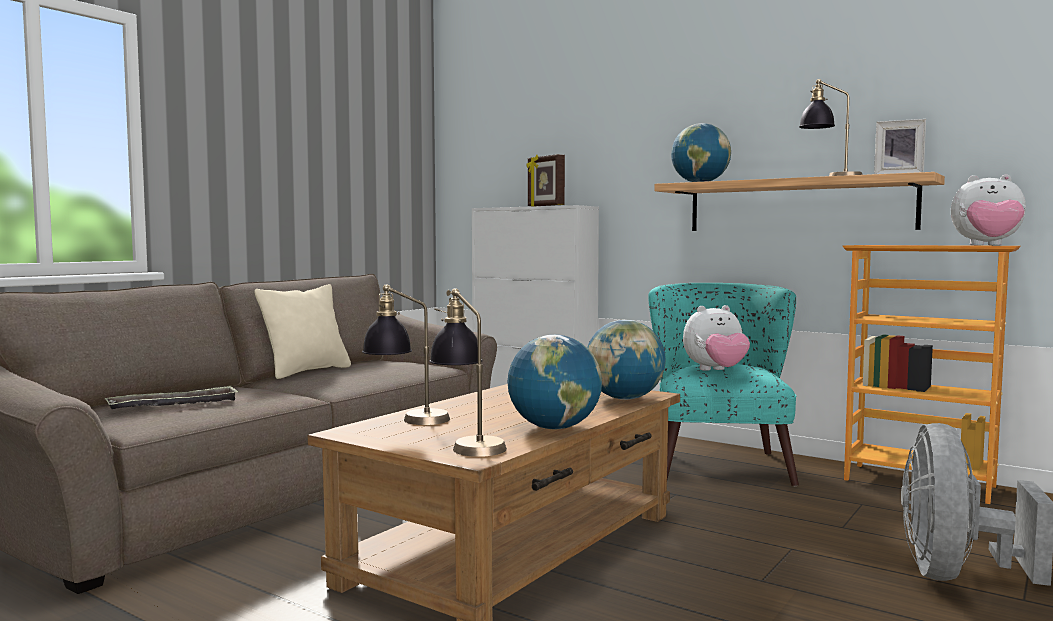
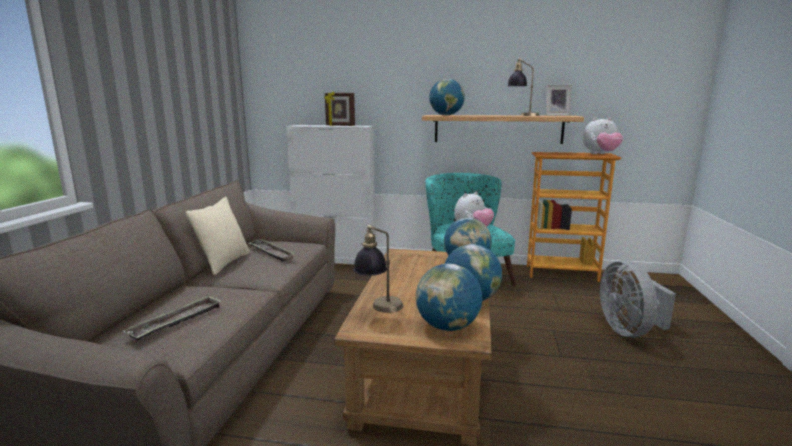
camera: 25 degrees left, 10 degrees up
table lamp [429,288,507,457] -> globe [416,264,482,331]
none -> tray [248,239,295,262]

